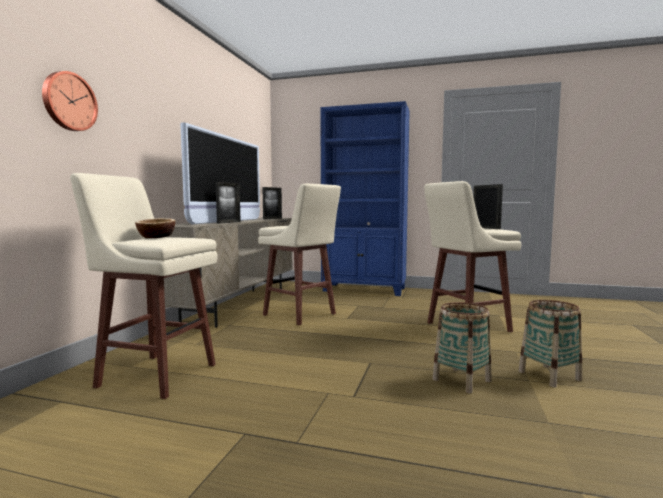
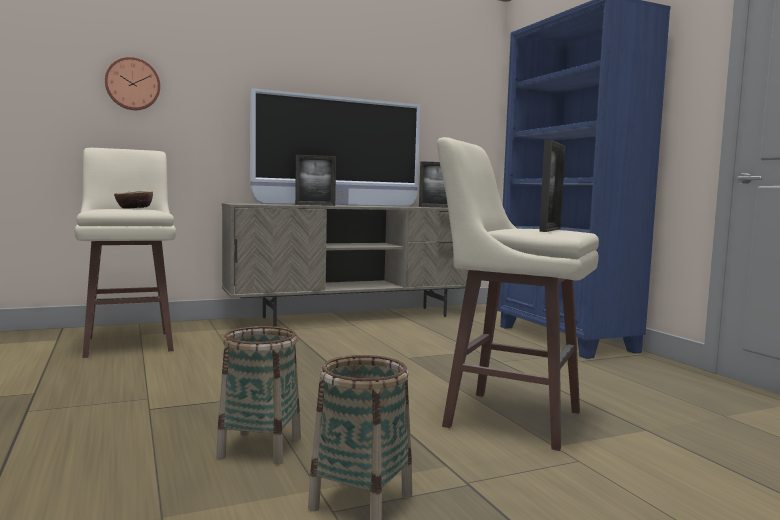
camera: 50 degrees right, 0 degrees up
beige stool [258,184,341,325] -> none

